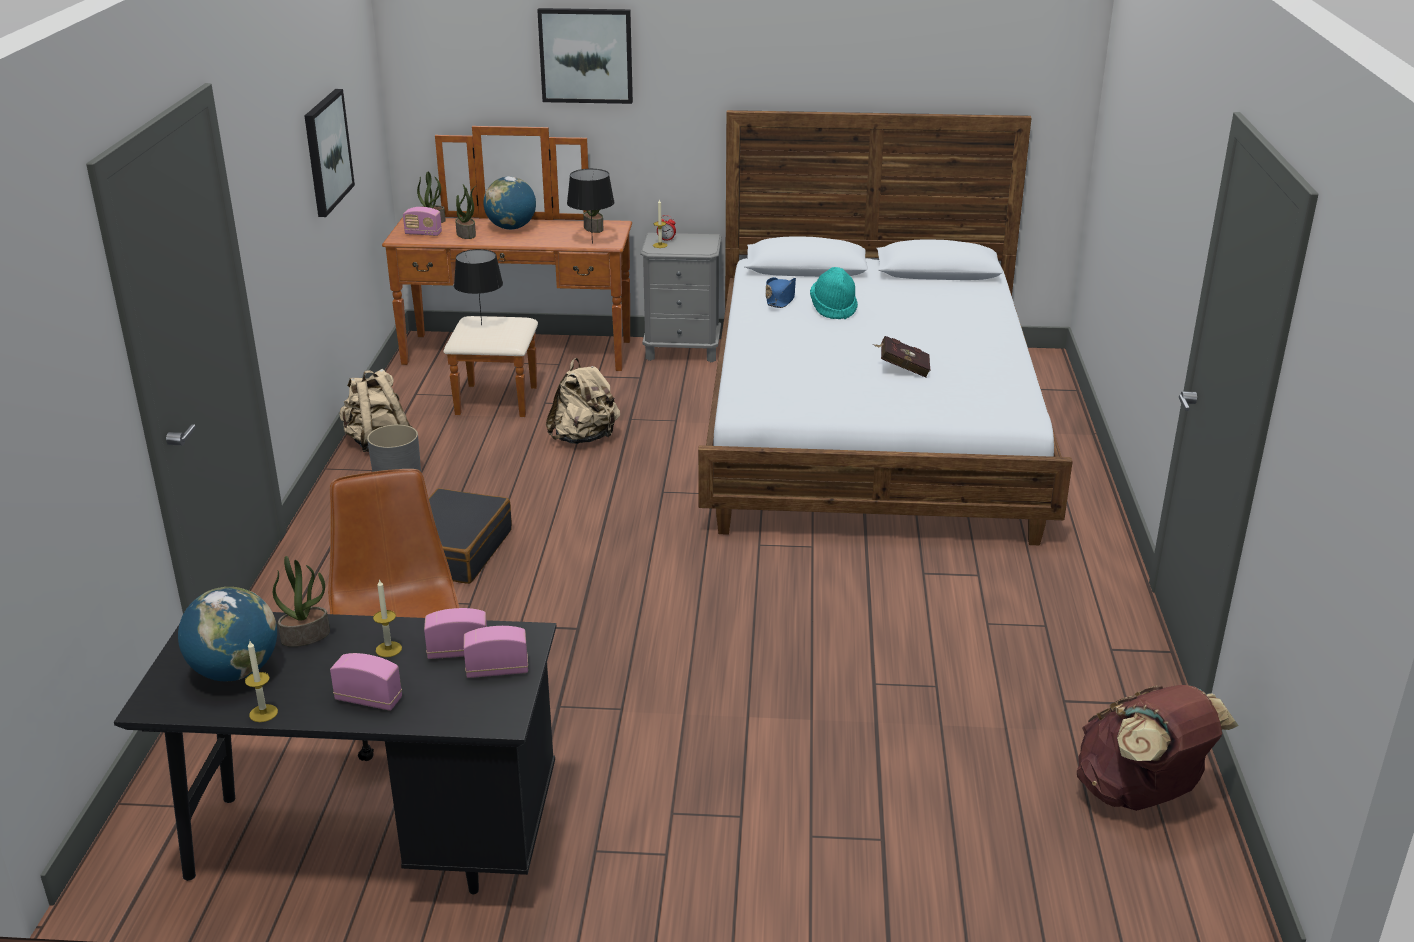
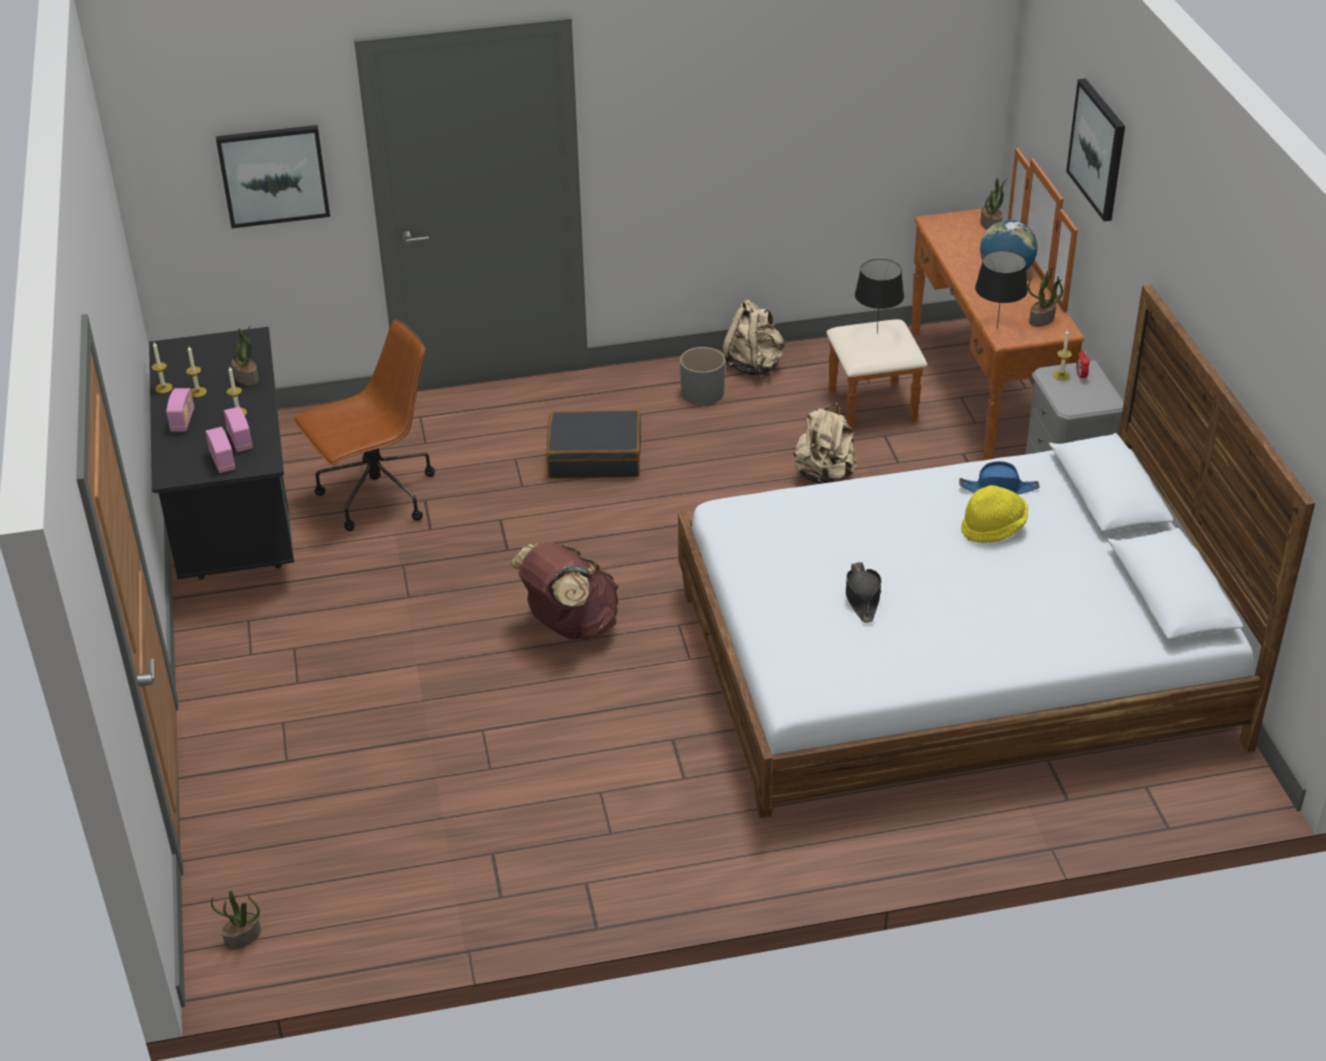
camera: 75 degrees right, 10 degrees up
globe [178,587,277,681] -> none
picture [305,89,355,217] -> picture moved to [216,125,330,228]
radio [403,207,442,236] -> none
potted plant [455,184,476,239] -> potted plant moved to [211,890,261,950]
turquoise hat [810,267,858,319] -> yellow hat [961,485,1028,543]
red book [873,336,930,377] -> black hat [846,562,881,623]
brown backpack [1077,685,1238,811] -> brown backpack moved to [508,542,619,640]
none -> candle [186,346,207,397]

